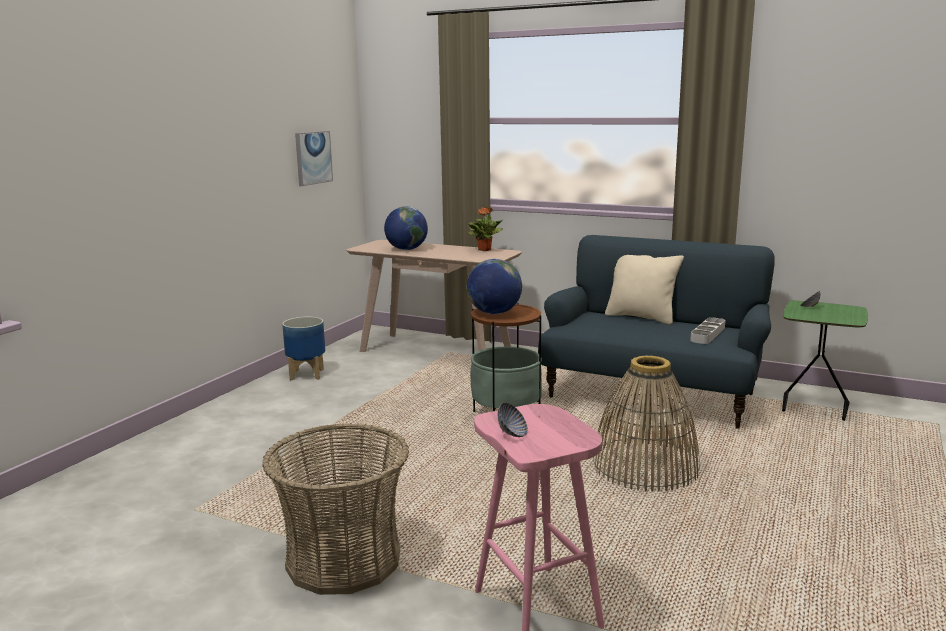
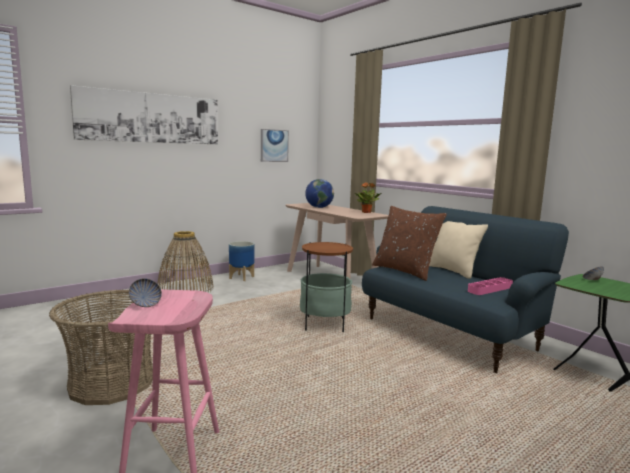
camera: 25 degrees right, 5 degrees down
globe [467,259,522,314] -> none
basket [592,356,700,492] -> basket moved to [158,231,214,292]
grey tray [690,317,726,344] -> pink tray [468,277,513,295]
none -> picture [70,85,218,144]
none -> brown pillow [372,206,447,281]

